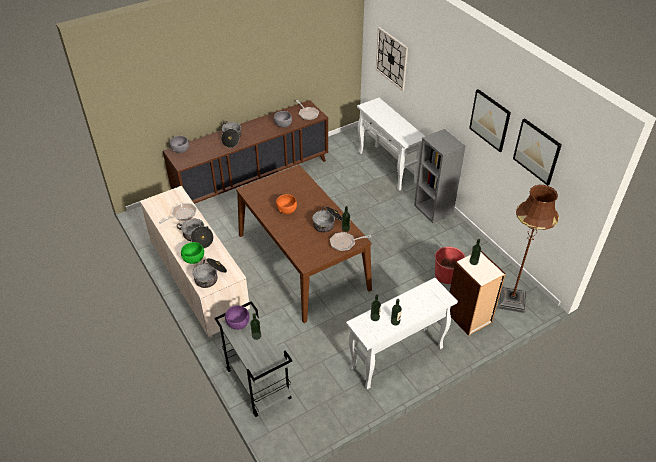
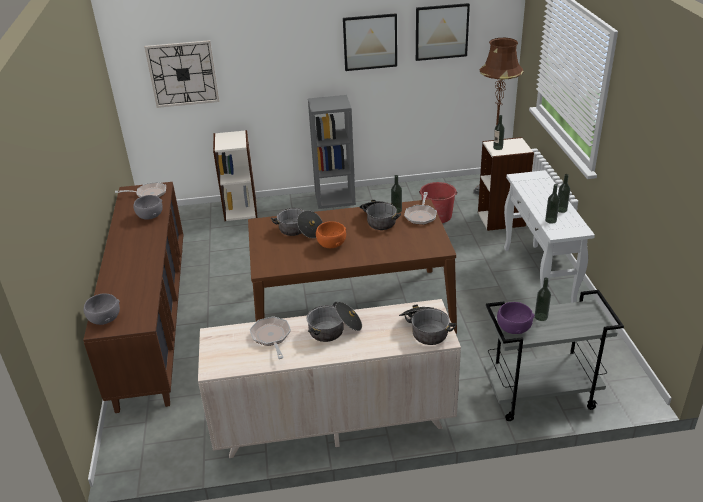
camera: 65 degrees left, 10 degrees down
green bowl [181,242,204,264] -> none
cooking pot [221,121,241,148] -> cooking pot moved to [271,208,323,238]
white console table [357,98,425,191] -> bookcase [213,130,257,221]

